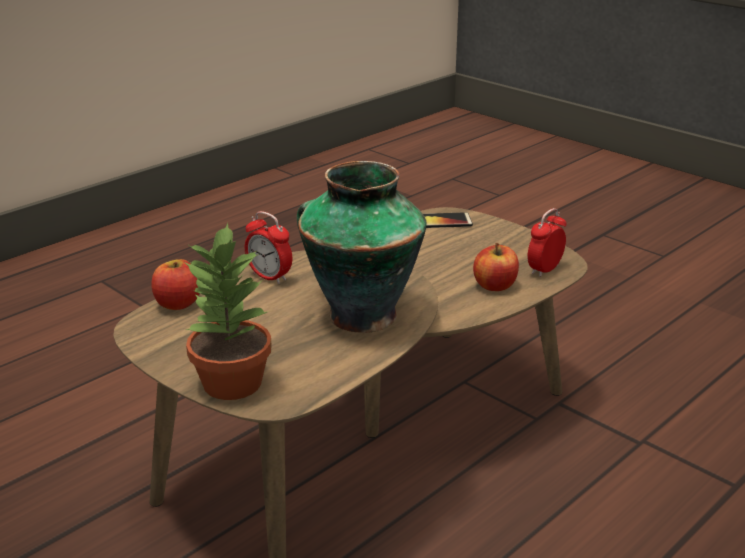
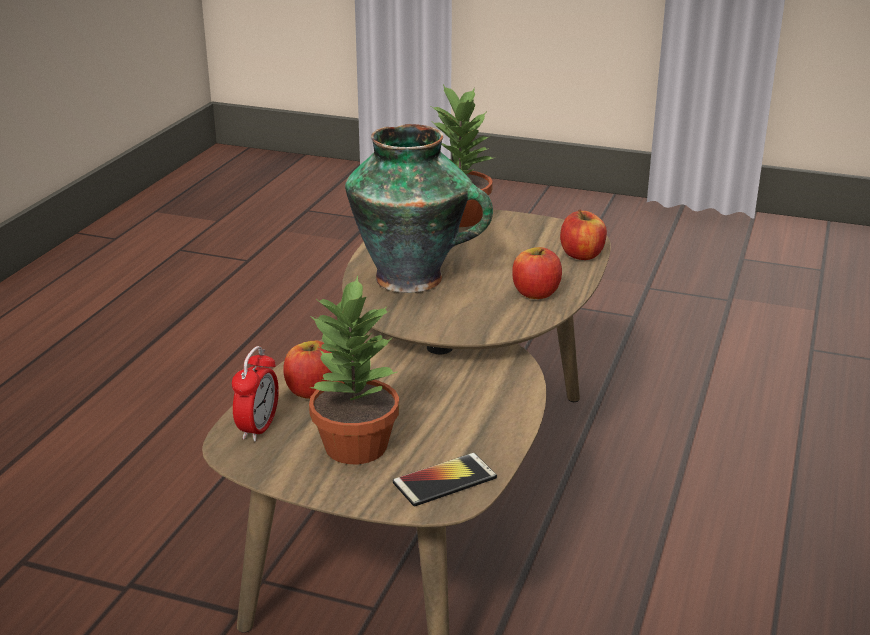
camera: 155 degrees right, 0 degrees up
alarm clock [245,211,292,284] -> apple [512,247,562,299]
none -> potted plant [309,276,399,464]

